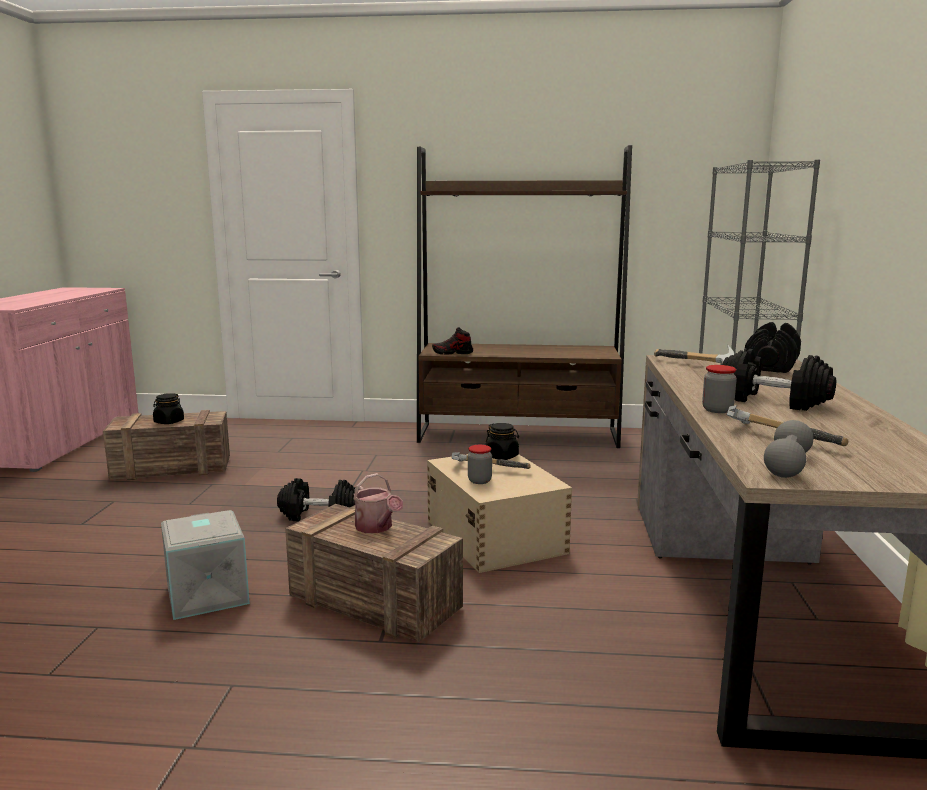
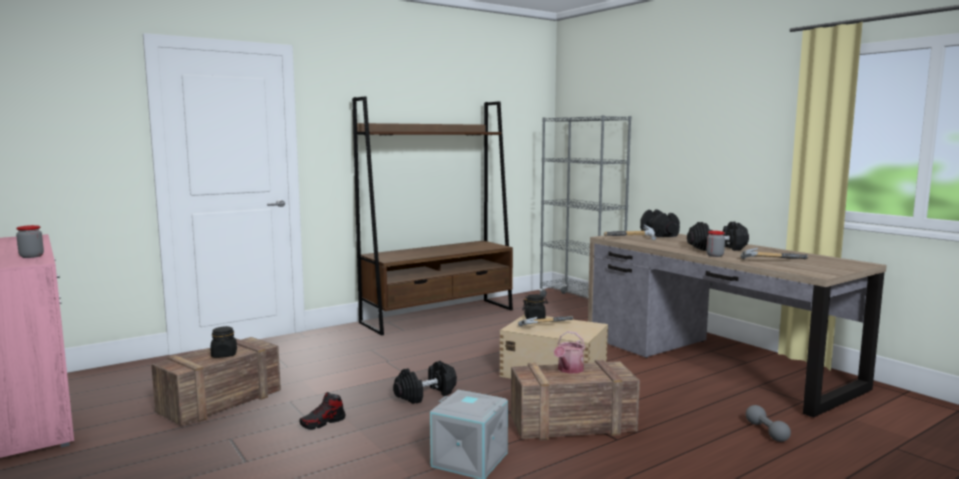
camera: 40 degrees left, 5 degrees down
watering can [353,473,403,533] -> watering can turned 105 degrees clockwise [554,331,586,374]
shoe [432,327,473,355] -> shoe moved to [299,392,345,430]
jar [468,445,492,484] -> jar moved to [16,225,44,258]
grey dumbbell [764,420,813,478] -> grey dumbbell moved to [746,405,791,442]

